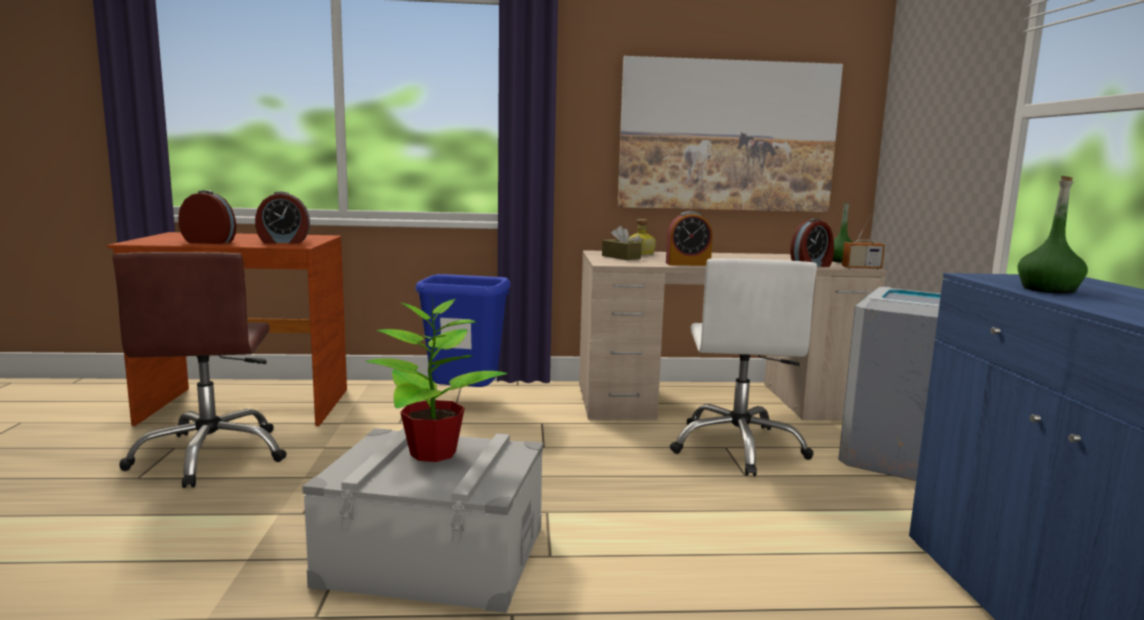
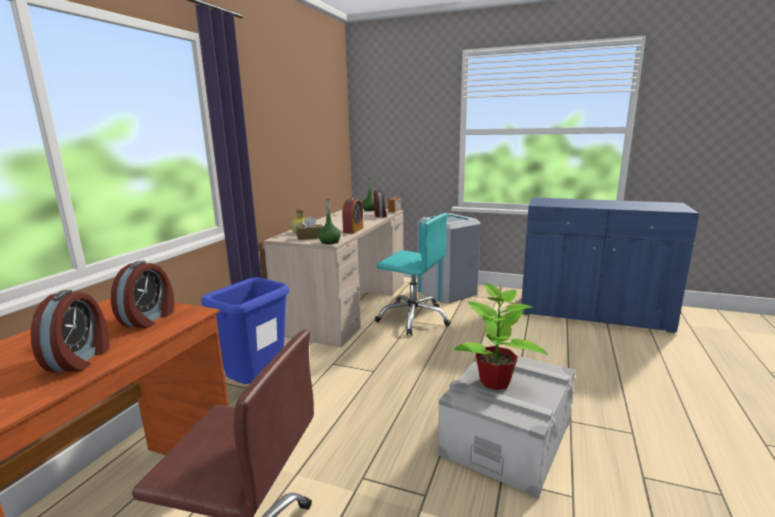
camera: 65 degrees left, 5 degrees up
alarm clock [178,190,236,244] -> alarm clock turned 150 degrees clockwise [31,290,110,372]
picture [617,56,843,212] -> none
white office chair [670,259,817,476] -> turquoise office chair [375,213,451,335]
green bottle [1017,176,1088,294] -> green bottle moved to [318,199,341,244]

